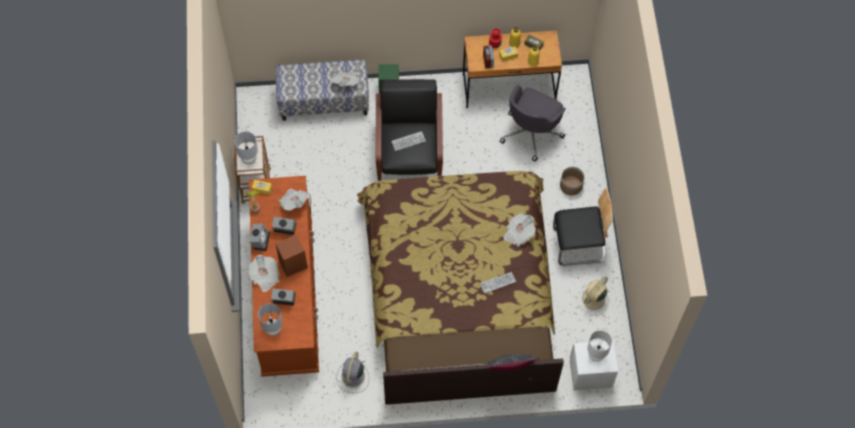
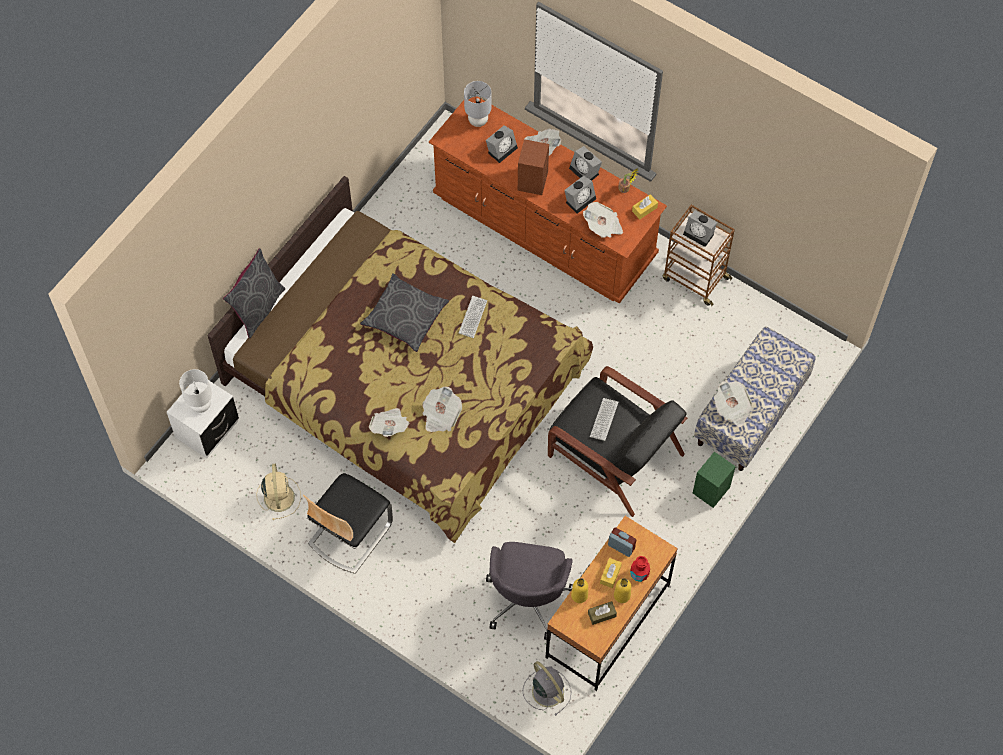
camera: 130 degrees right, 0 degrees up
grey table lamp [234,131,258,165] -> alarm clock [683,210,717,247]
grey fan [337,352,369,393] -> grey fan moved to [523,661,571,716]
keyboard [480,272,516,293] -> keyboard moved to [459,296,487,338]
grey office chair [500,85,566,162] -> grey office chair turned 150 degrees counterclockwise [486,542,573,640]
planter [560,167,585,196] -> none
none -> grey pillow [360,273,449,352]
none -> newspaper [422,387,462,432]

